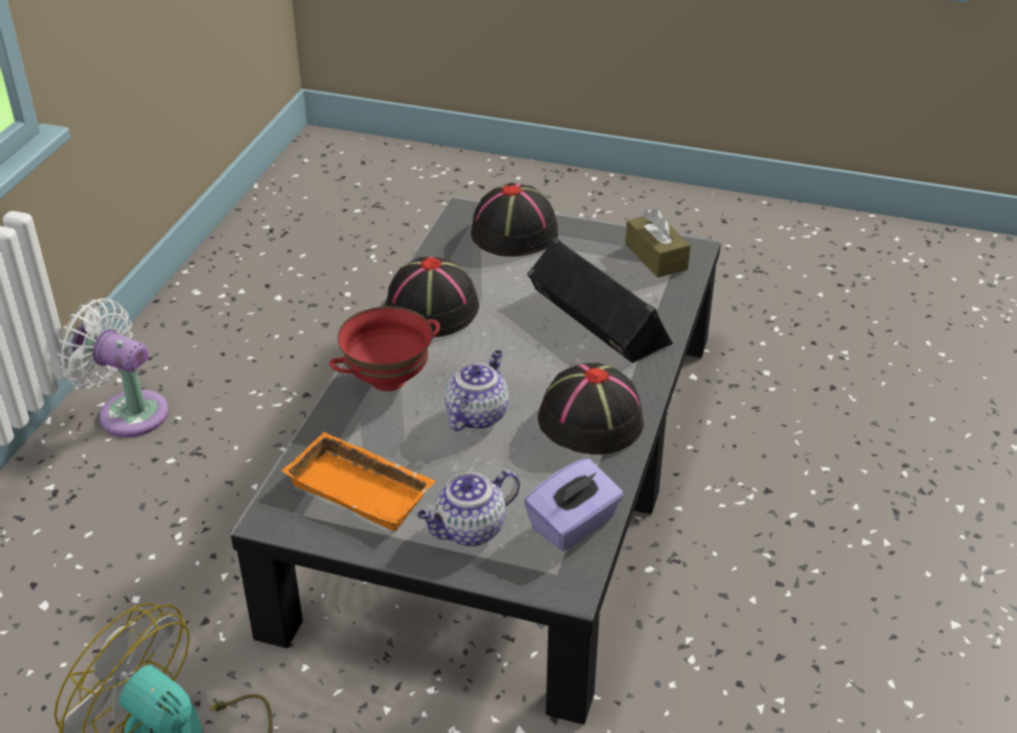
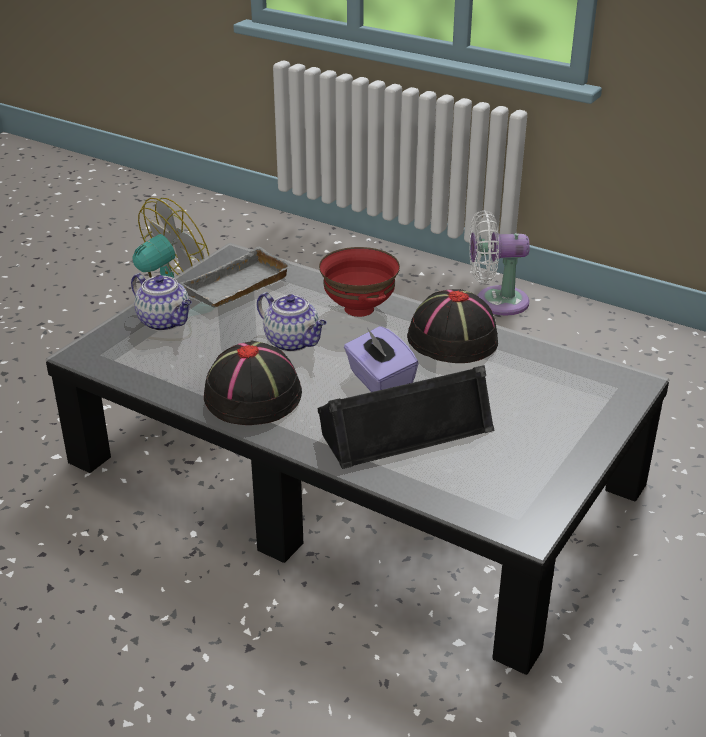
camera: 105 degrees right, 5 degrees down
white fan [57,298,169,437] -> white fan turned 135 degrees counterclockwise [469,210,530,315]
orange tray [282,432,436,531] -> grey tray [181,246,293,308]
teapot [417,470,520,547] -> teapot turned 150 degrees clockwise [131,273,192,331]
black hat [471,183,558,257] -> none
purple tissue box [524,458,624,551] -> purple tissue box moved to [344,326,418,392]
brown tissue box [625,208,691,278] -> none

